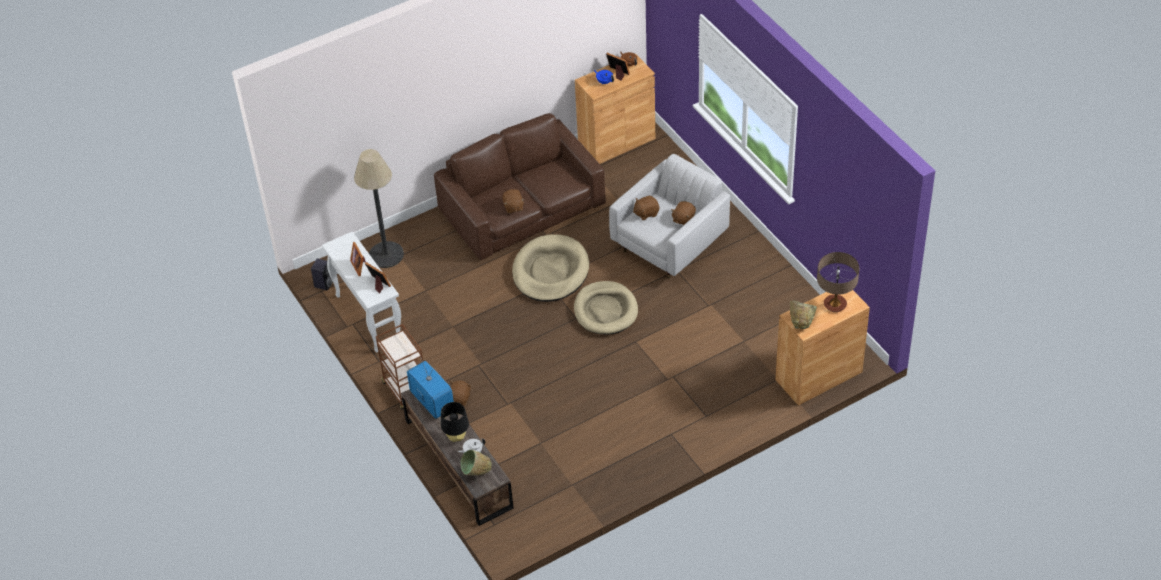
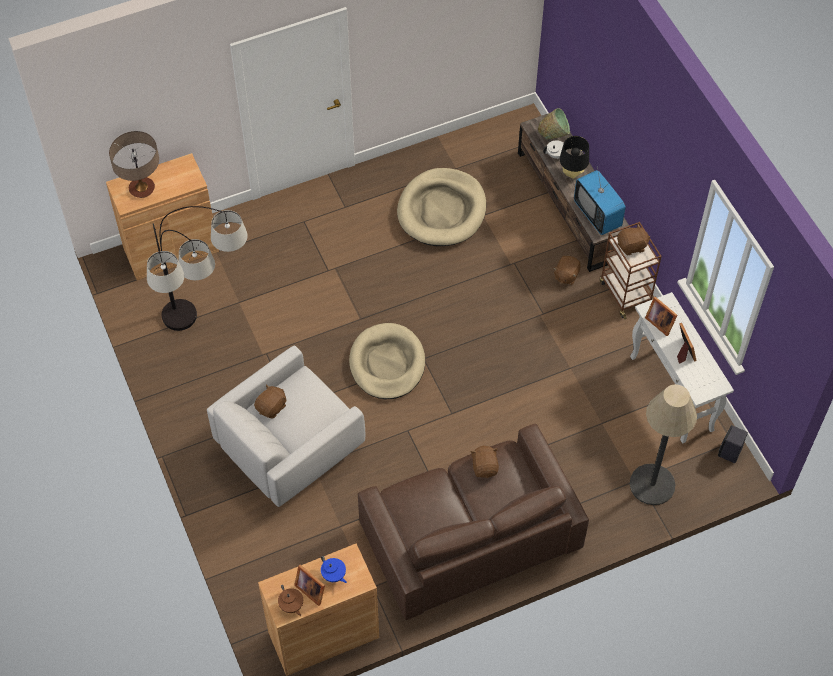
camera: 175 degrees left, 10 degrees up
beige dog bed [512,234,589,302] -> beige dog bed moved to [397,168,486,246]
brown plush toy [633,196,659,220] -> brown plush toy moved to [617,224,650,255]
green bowl [790,301,817,329] -> none
none -> floor lamp [147,206,248,331]

